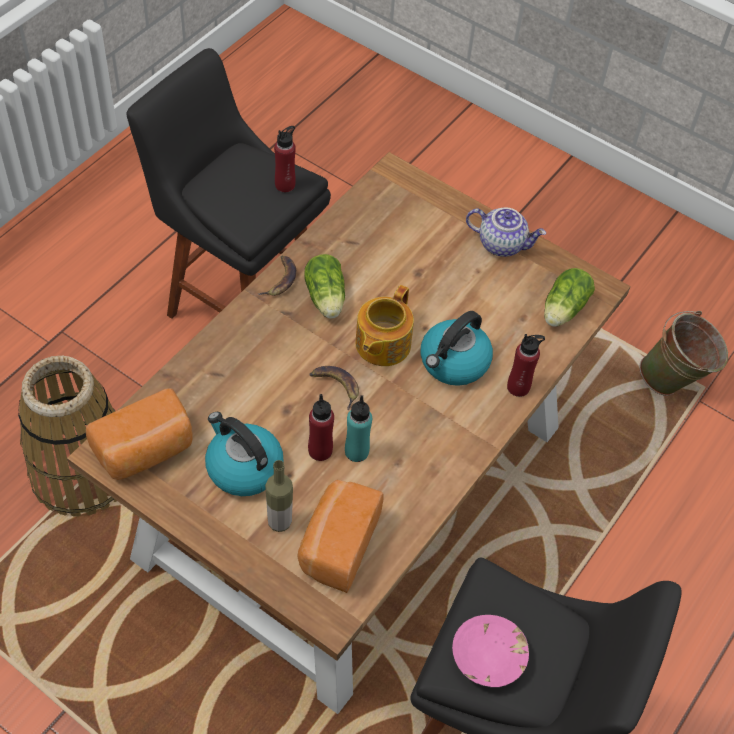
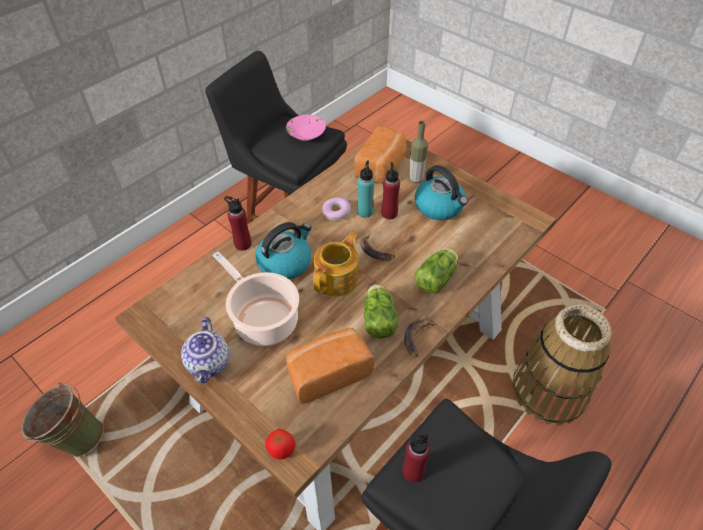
camera: 170 degrees left, 5 degrees down
bread [86,388,193,480] -> bread moved to [286,328,374,404]
teapot [466,207,546,257] -> teapot turned 120 degrees counterclockwise [181,317,229,383]
lettuce [544,268,595,327] -> lettuce moved to [414,248,458,293]
none -> cooking pot [213,252,299,346]
none -> tomato [265,429,295,459]
none -> donut [323,198,351,221]

